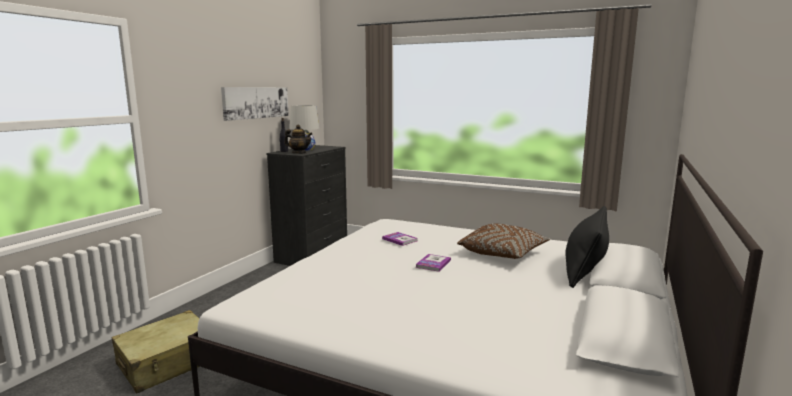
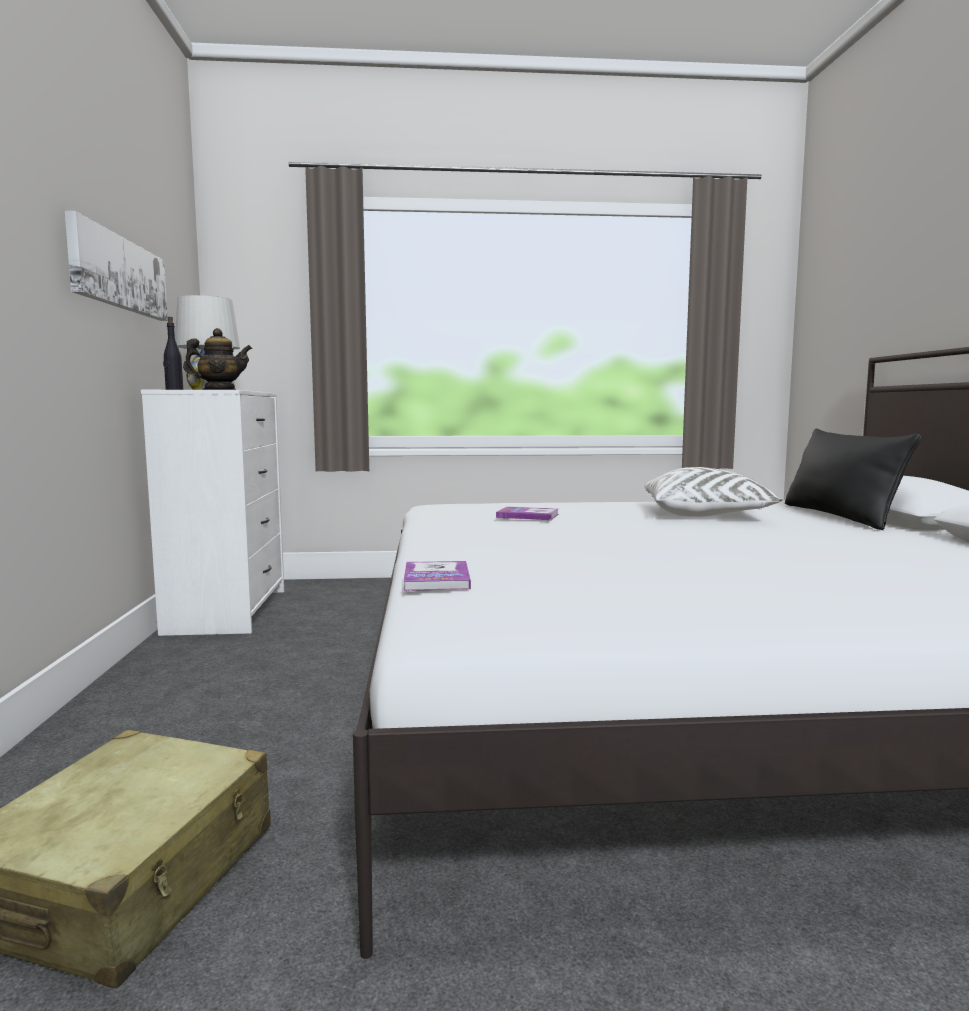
camera: 30 degrees left, 5 degrees down
black dresser [266,145,347,266] -> white dresser [141,390,284,636]
book [416,254,451,272] -> book moved to [403,561,471,591]
brown pillow [457,224,550,259] -> white pillow [644,467,783,516]

